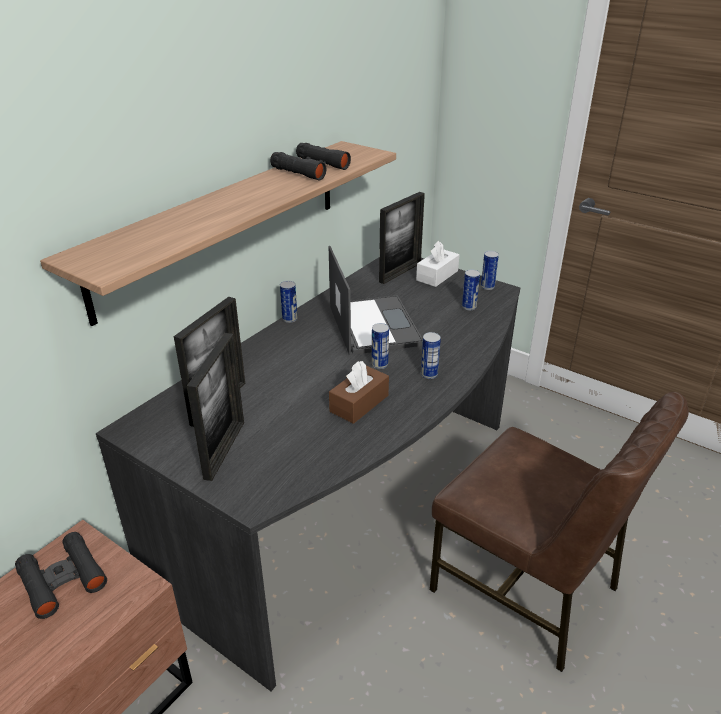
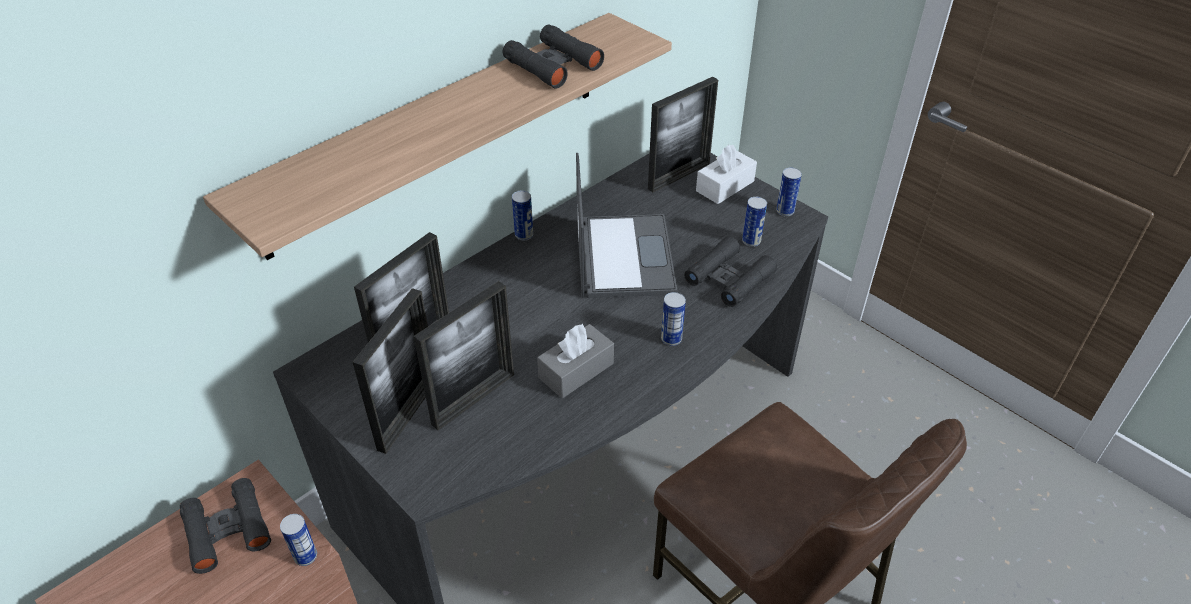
camera: 10 degrees right, 10 degrees up
brown tissue box [329,361,389,424] -> grey tissue box [537,323,614,398]
can [371,323,389,369] -> can moved to [280,514,317,566]
none -> picture frame [414,281,514,430]
none -> black binoculars [684,236,777,307]

